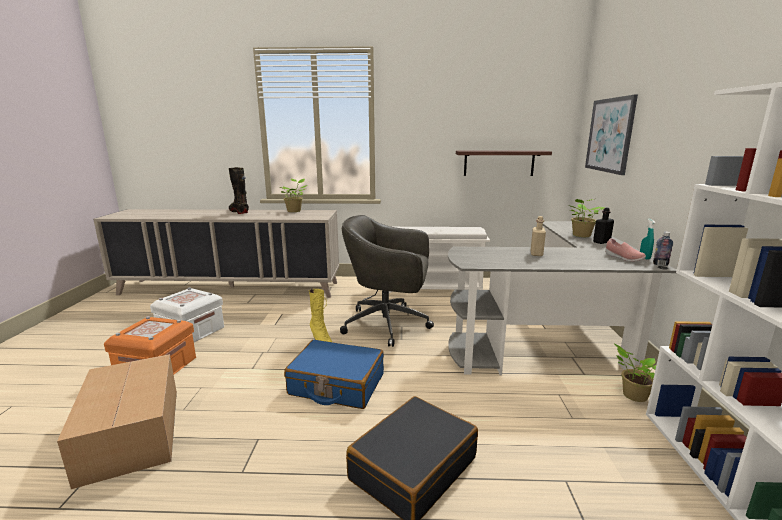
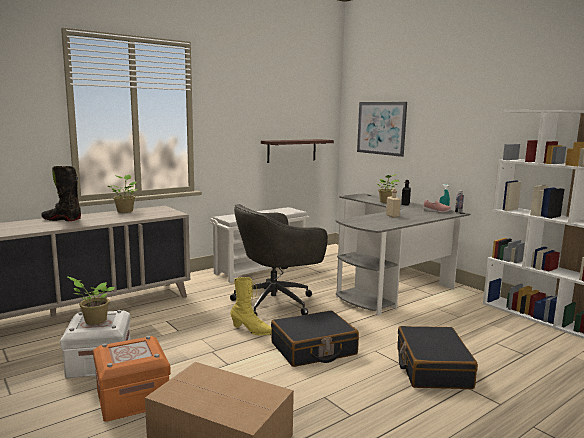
camera: 40 degrees left, 5 degrees down
blue suitcase [284,340,384,409] -> black suitcase [271,311,359,367]
potted plant [614,344,656,402] -> potted plant moved to [68,277,115,325]

